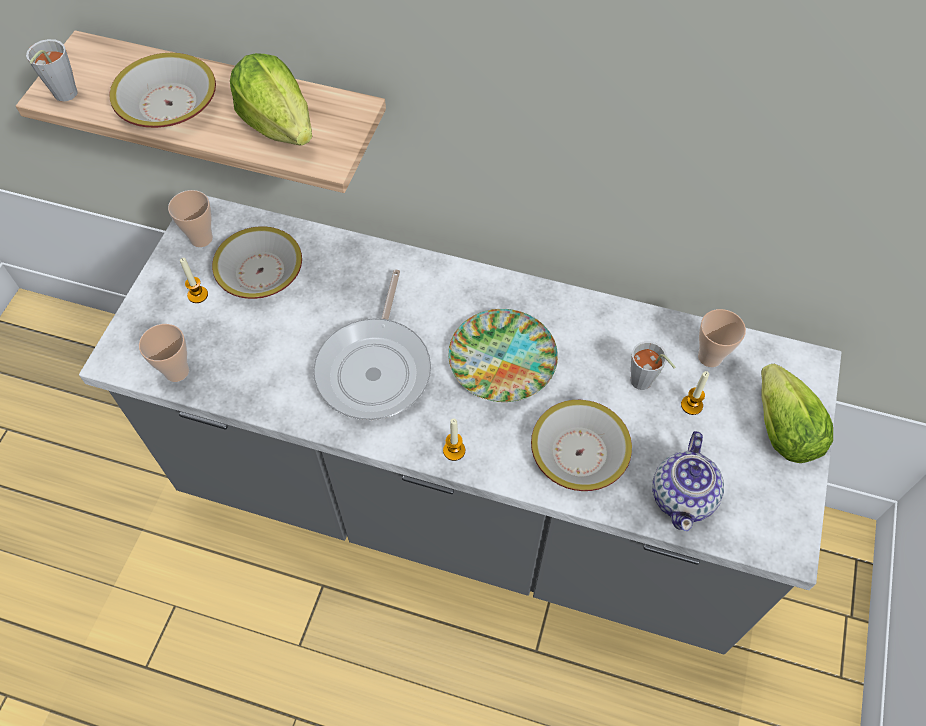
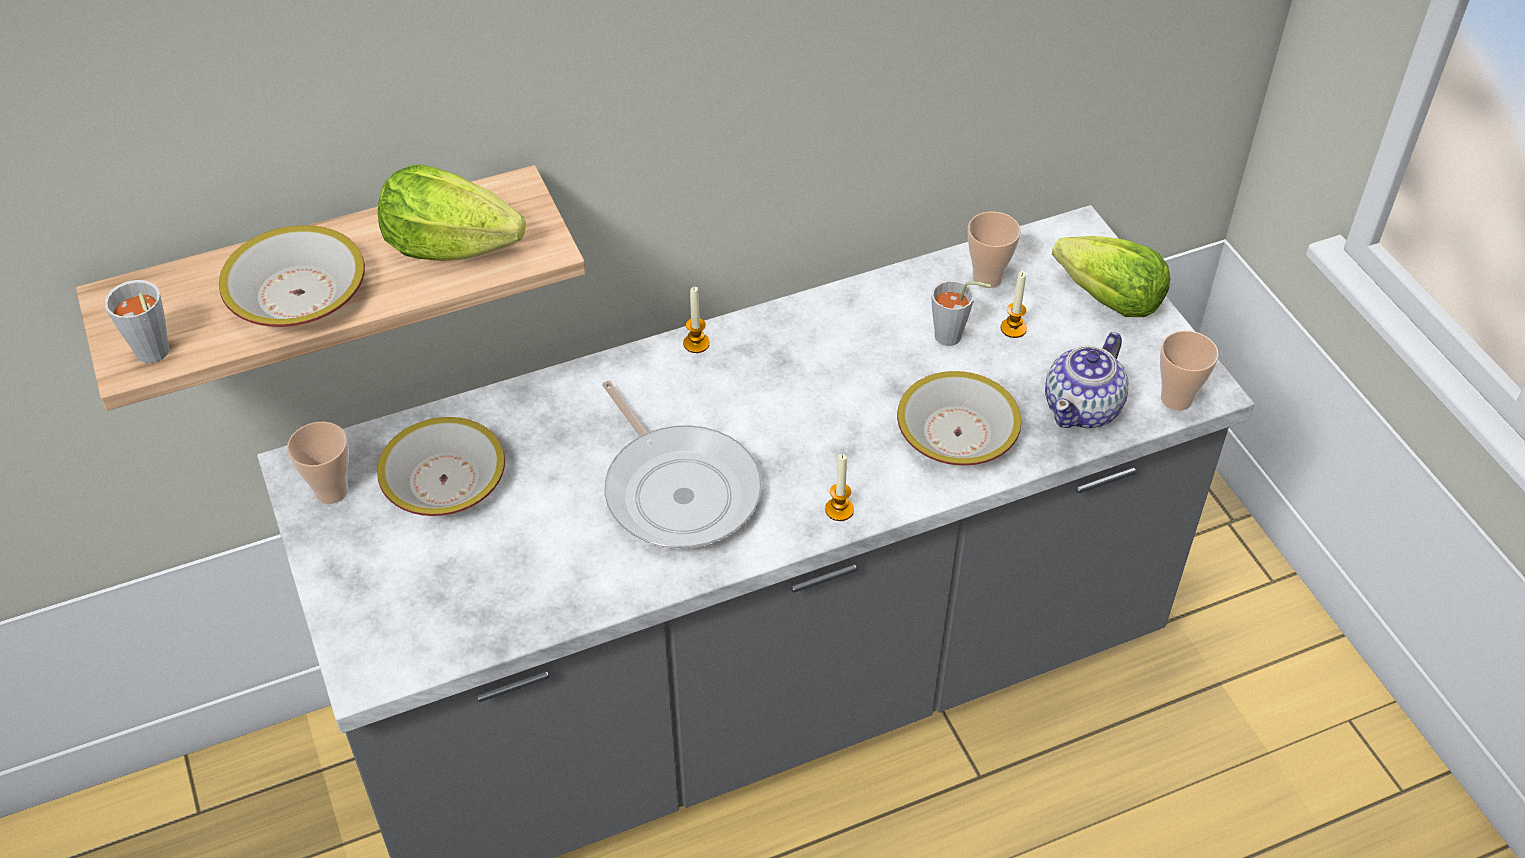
camera: 40 degrees left, 10 degrees down
cup [139,324,189,382] -> cup moved to [1160,331,1219,411]
candle [180,258,208,303] -> candle moved to [683,287,710,353]
plate [448,309,558,402] -> none
teapot [652,431,724,531] -> teapot turned 60 degrees clockwise [1045,332,1128,428]

